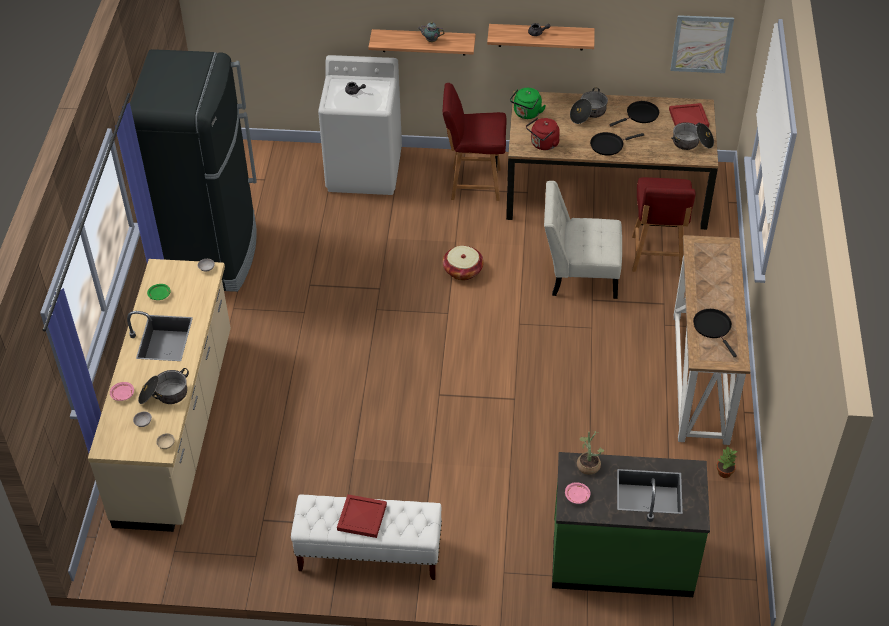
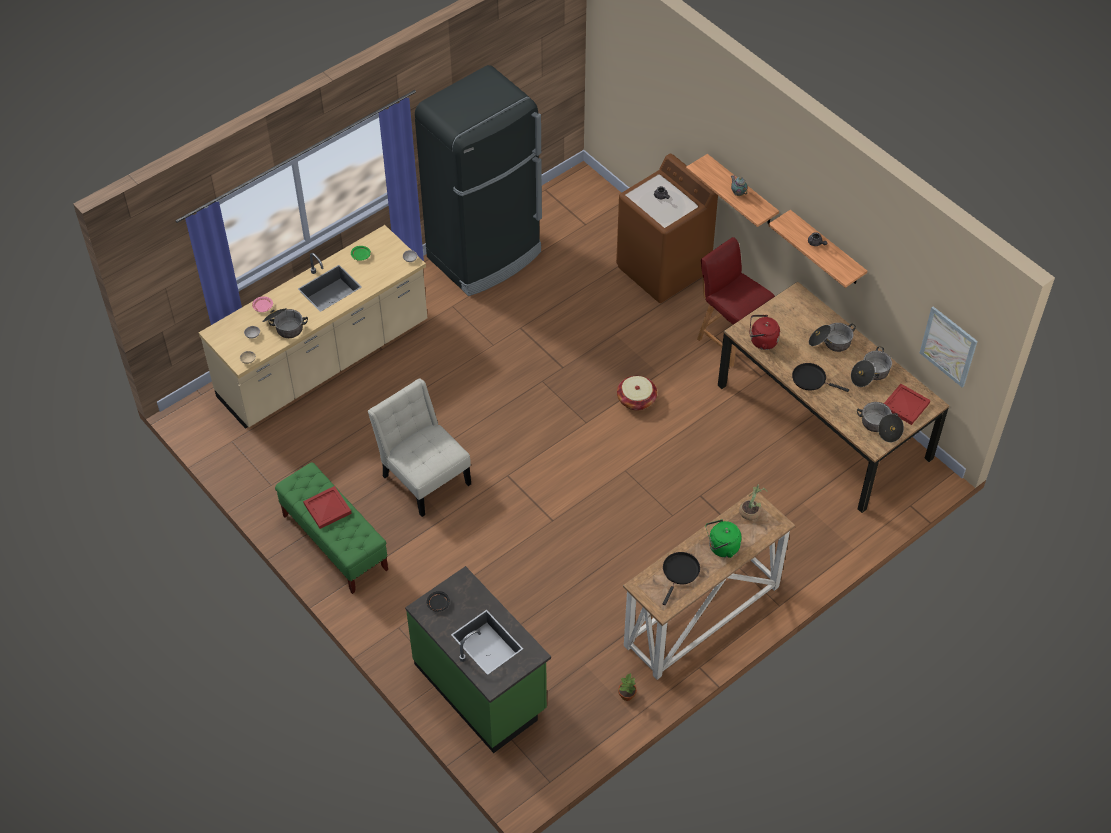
camera: 45 degrees right, 5 degrees up
white bench [291,494,442,580] -> green bench [275,462,388,594]
white washing machine [318,55,402,195] -> brown washing machine [616,154,718,303]
green kettle [510,88,546,119] -> green kettle moved to [706,519,742,558]
white chair [544,181,622,299] -> white chair moved to [368,378,471,517]
pink plate [565,482,591,504] -> black plate [427,591,450,612]
potted plant [577,431,604,475] -> potted plant moved to [739,484,768,520]
black frying pan [609,101,659,126] -> cooking pot [851,346,892,387]
red chair [632,177,695,272] -> none

